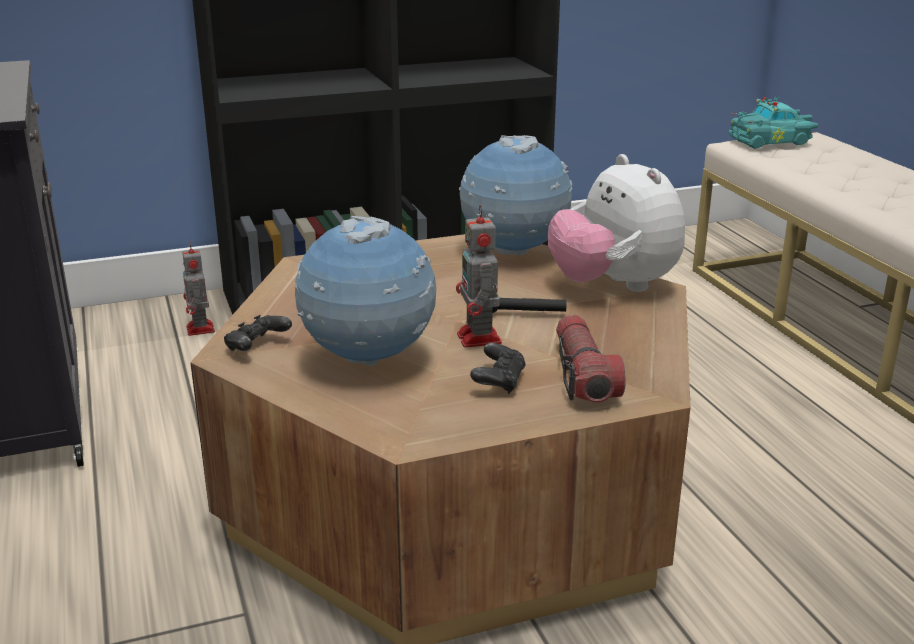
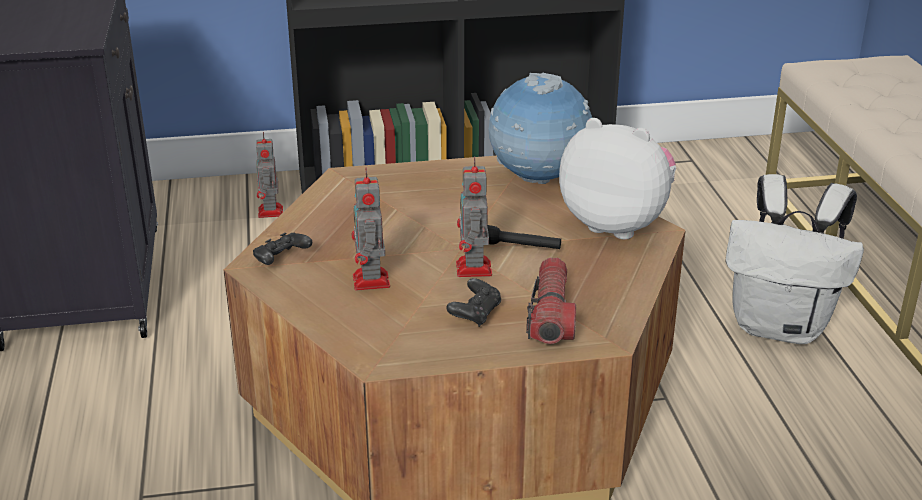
camera: 10 degrees right, 5 degrees up
globe [295,215,436,366] -> toy robot [351,167,390,291]
plush toy [548,154,685,292] -> plush toy turned 135 degrees clockwise [559,118,676,240]
turquoise toy car [729,96,818,149] -> none
none -> white backpack [726,174,864,344]

